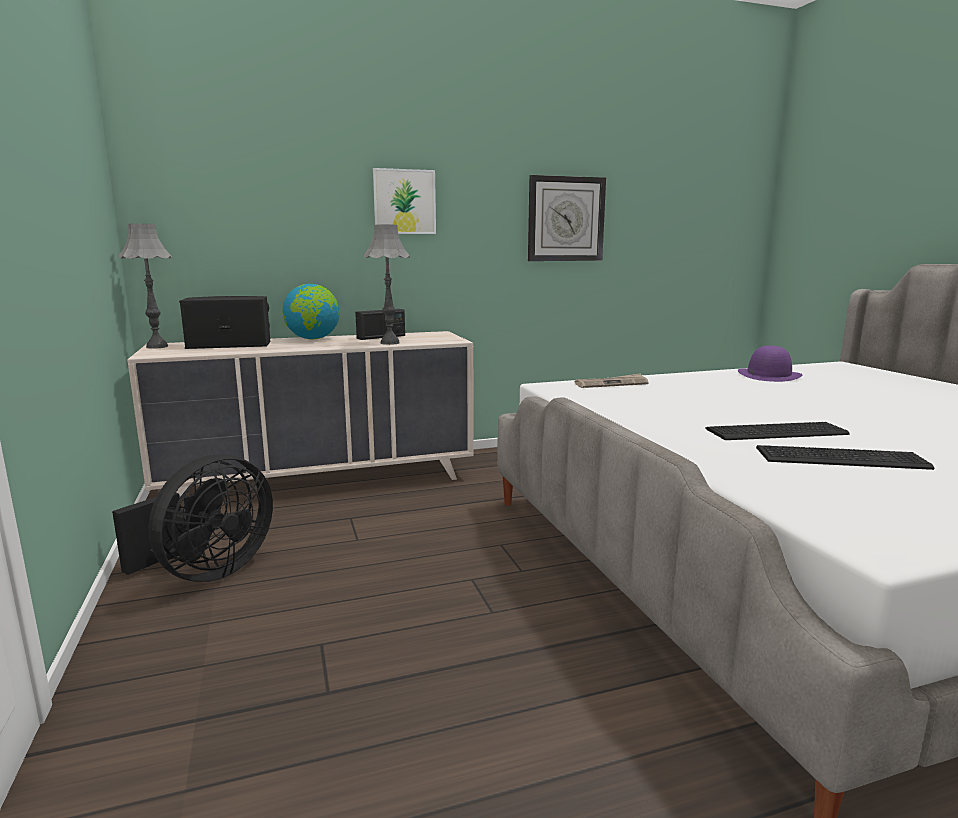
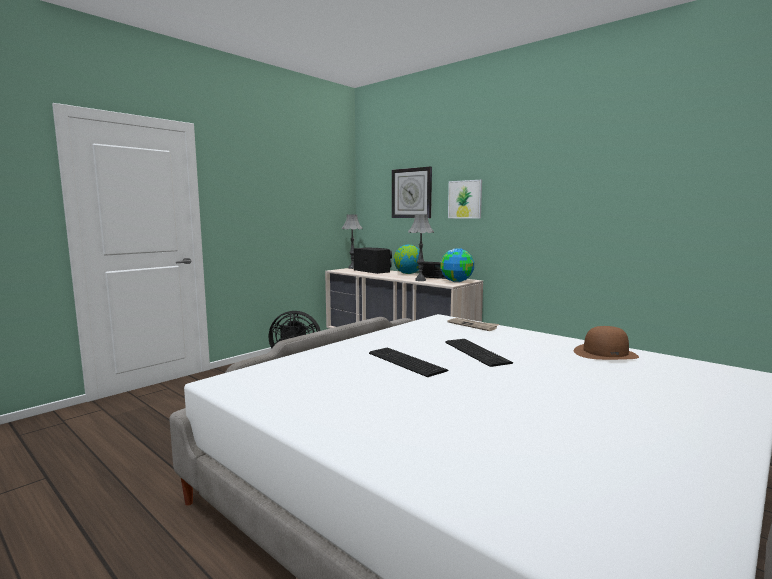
camera: 60 degrees right, 5 degrees down
wall clock [528,175,606,261] -> wall clock moved to [392,167,432,218]
purple hat [738,346,802,382] -> brown hat [574,326,639,360]
keyboard [756,445,934,470] -> keyboard moved to [445,339,513,367]
none -> globe [440,248,474,282]

